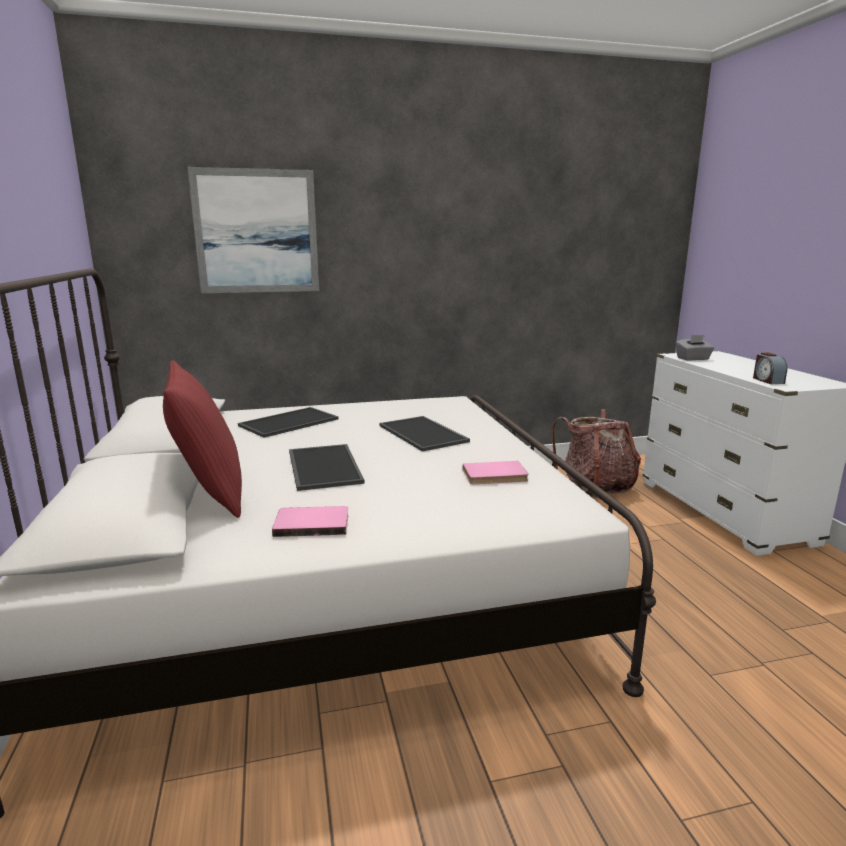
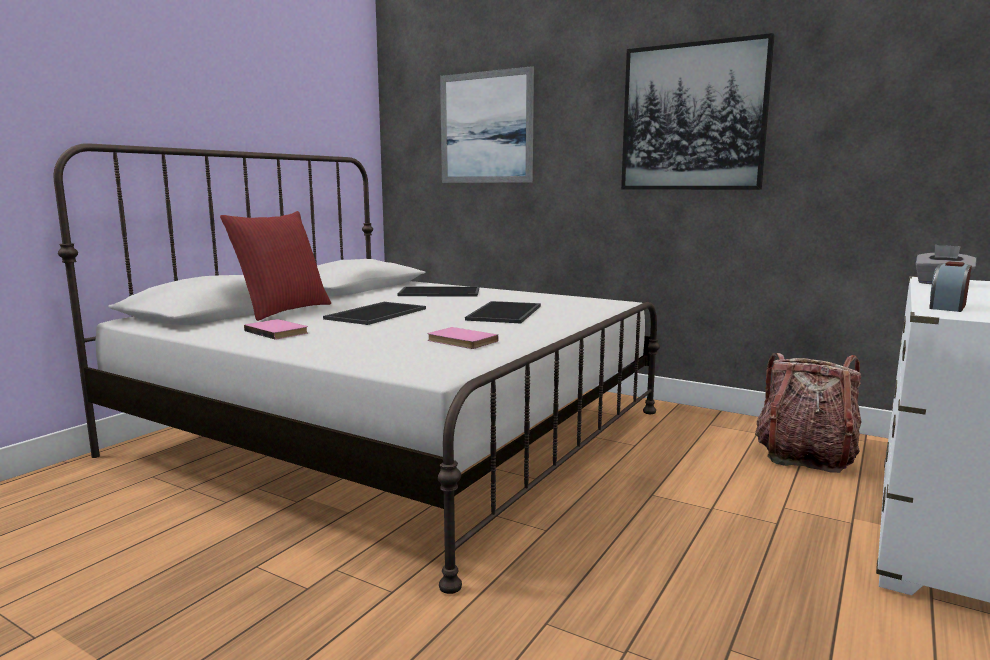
camera: 45 degrees right, 5 degrees down
none -> picture [621,33,775,190]

